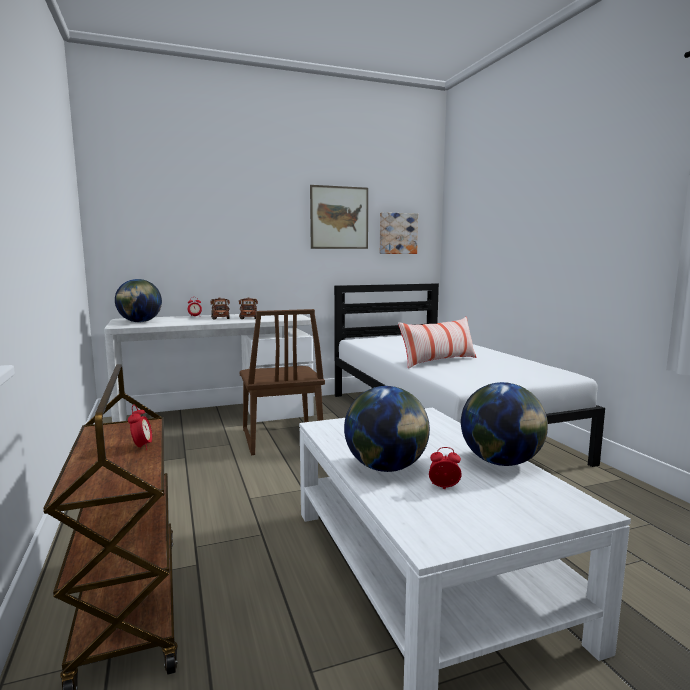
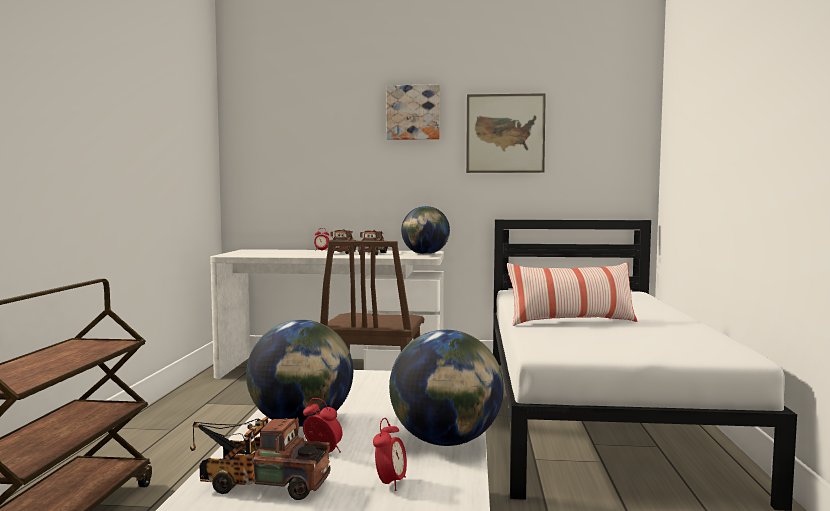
camera: 25 degrees right, 5 degrees down
globe [115,279,162,322] -> globe moved to [401,206,450,254]
alarm clock [128,405,152,450] -> alarm clock moved to [373,418,407,491]
picture [380,212,418,254] -> picture moved to [386,84,440,140]
none -> toy truck [190,417,330,500]

